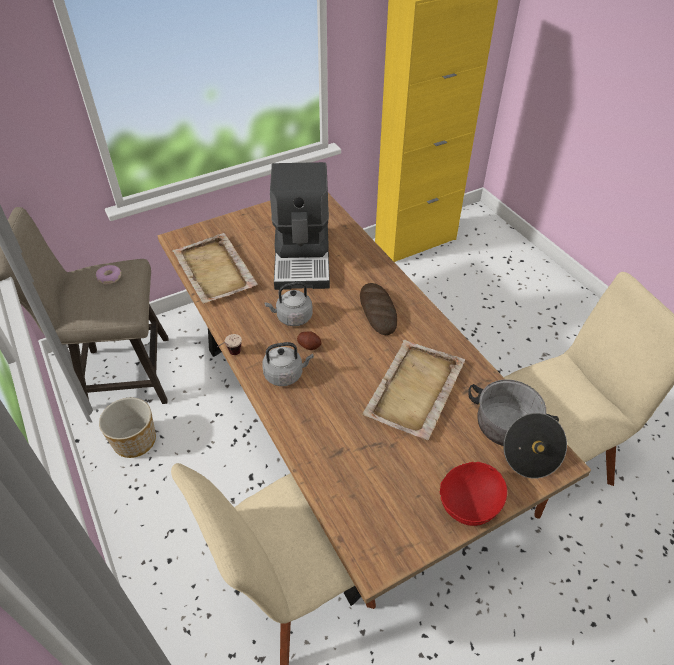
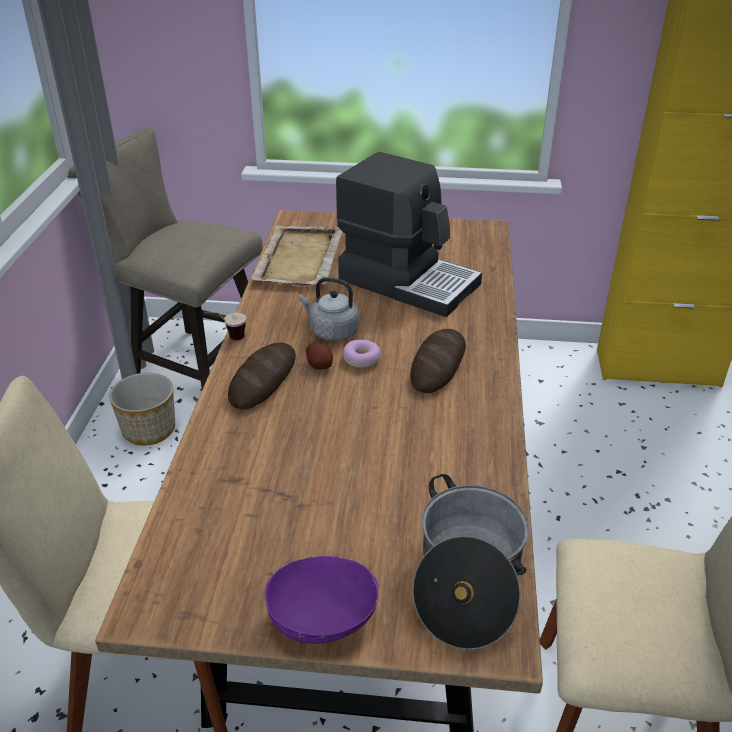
camera: 35 degrees right, 10 degrees down
donut [96,265,121,284] -> donut moved to [343,340,381,368]
grey kettle [262,342,314,386] -> bread [228,342,296,410]
coffee machine [270,162,330,290] -> coffee machine turned 90 degrees counterclockwise [336,152,482,317]
beige tray [362,340,465,440] -> none
red bowl [440,462,507,526] -> purple bowl [265,556,379,644]

